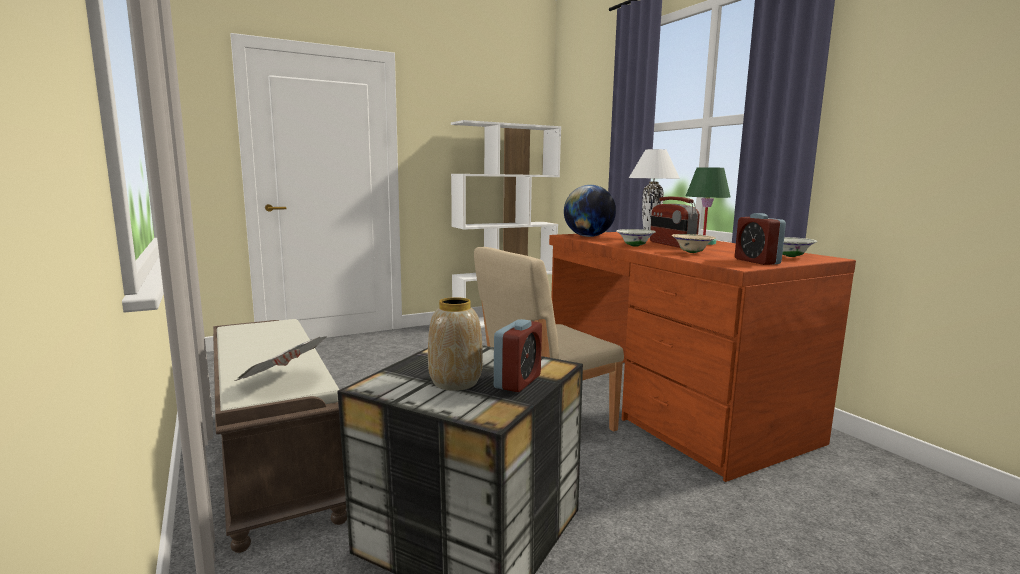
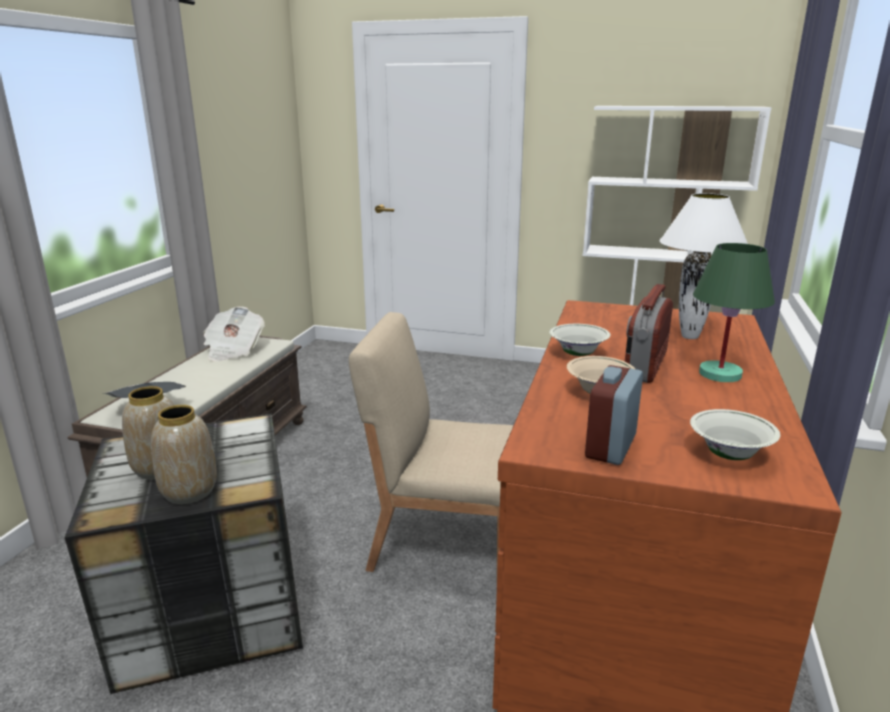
camera: 45 degrees right, 10 degrees up
alarm clock [494,319,542,392] -> vase [151,405,217,504]
globe [564,185,616,237] -> none
none -> newspaper [203,306,265,361]

